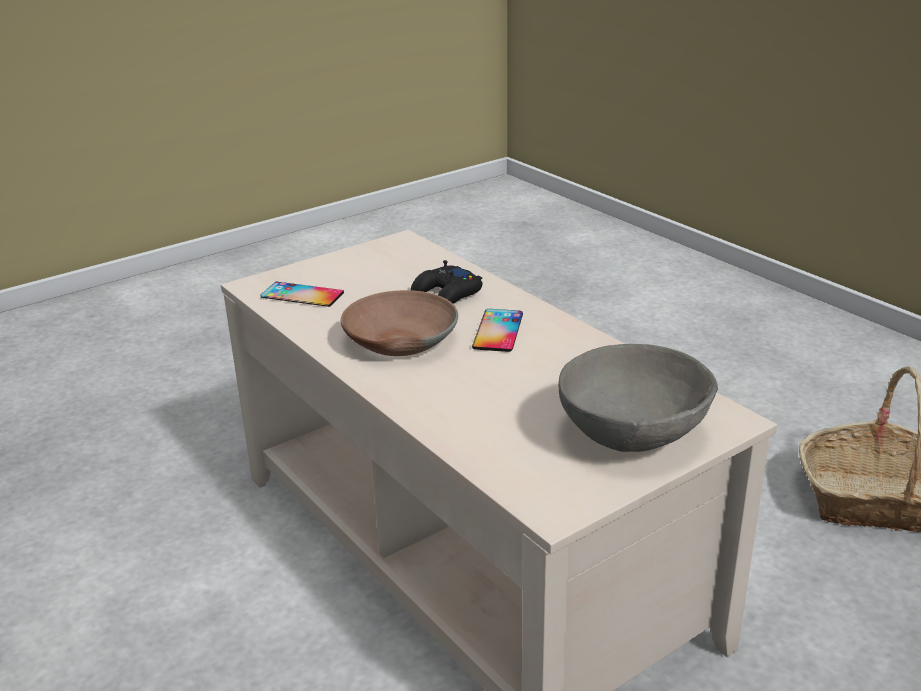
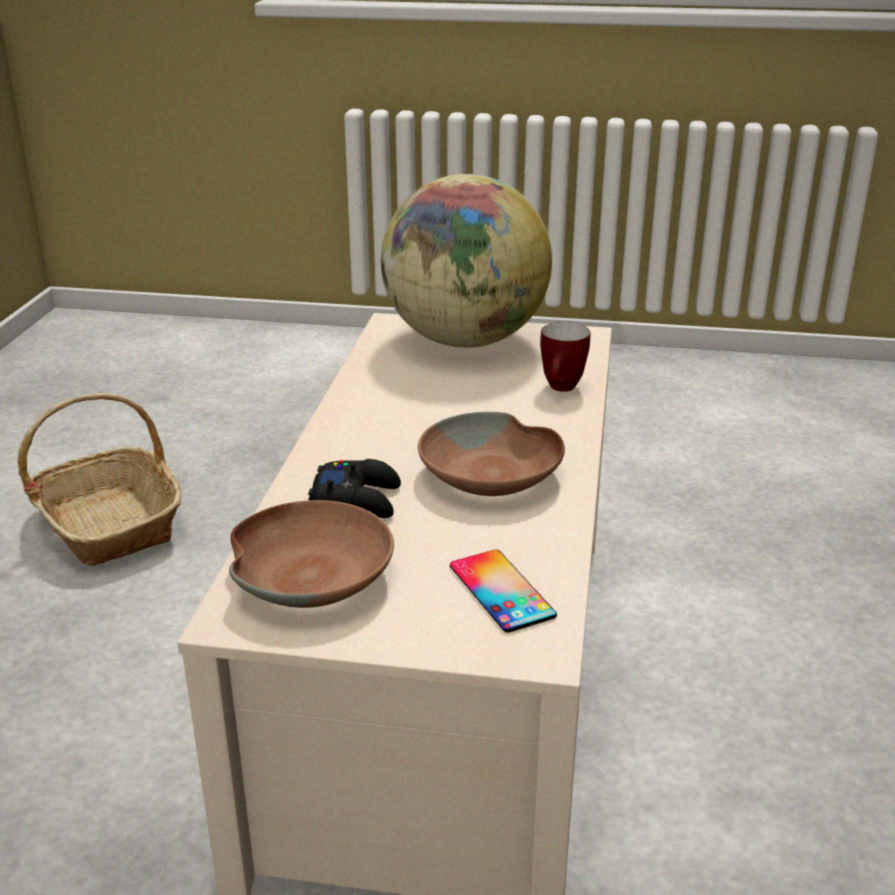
camera: 135 degrees left, 0 degrees up
phone [472,309,523,352] -> none
grey bowl [558,344,718,452] -> globe [381,174,552,348]
none -> brown bowl [229,500,394,608]
none -> mug [540,322,590,392]

